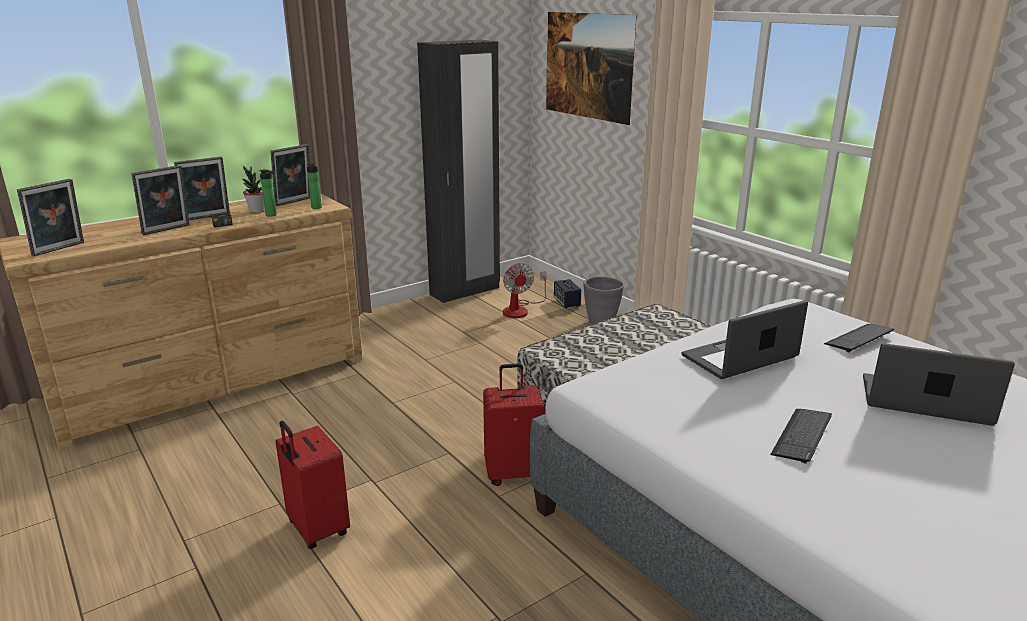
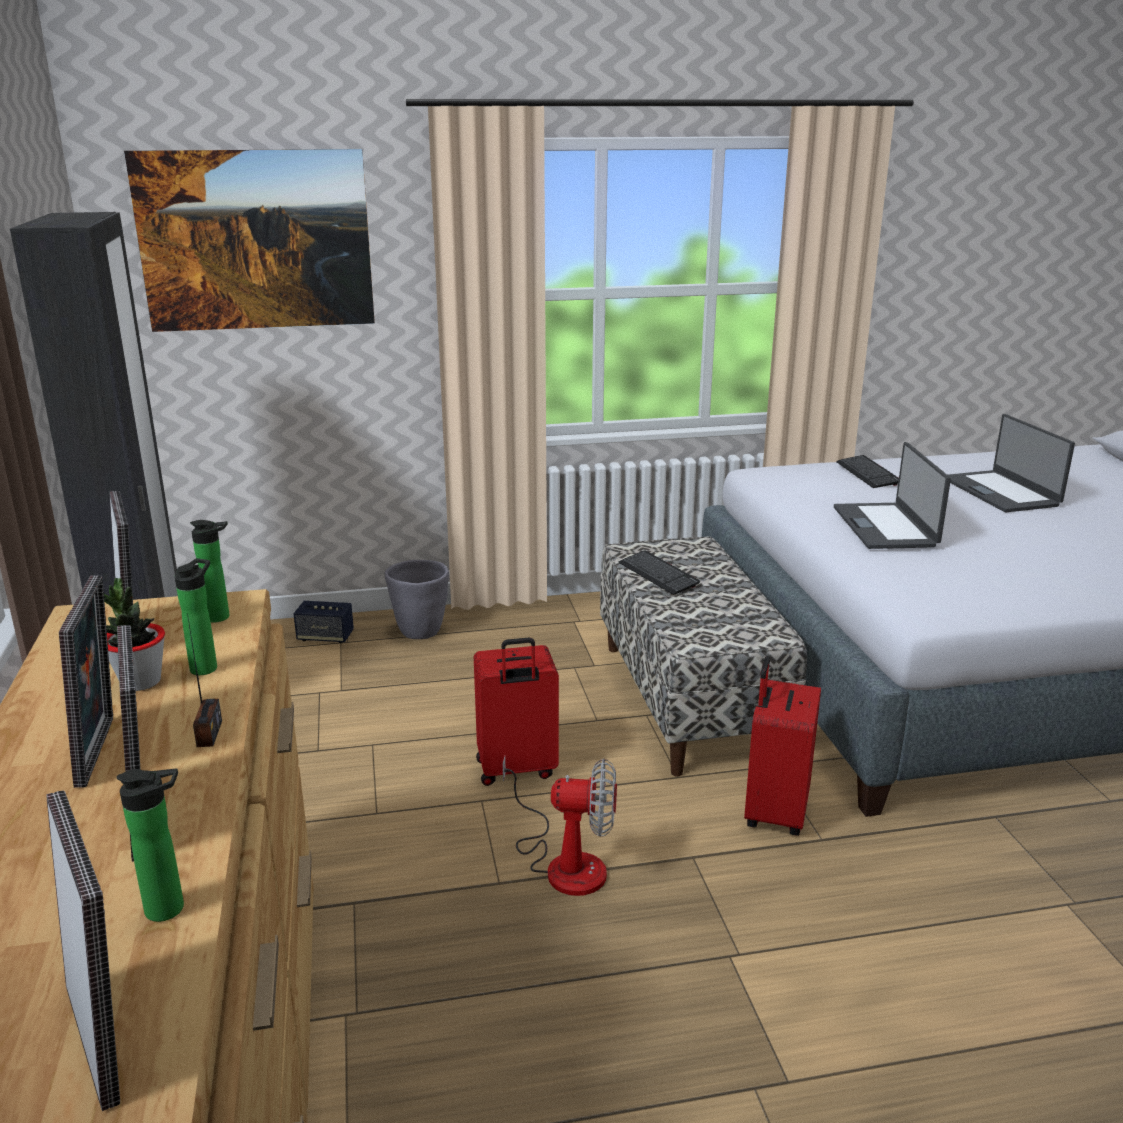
camera: 65 degrees left, 0 degrees up
red suitcase [275,421,350,549] -> red suitcase moved to [474,637,559,786]
fan [503,263,547,318] -> fan moved to [503,756,617,896]
keyboard [770,409,832,464] -> keyboard moved to [619,550,700,595]
laptop [863,343,1015,426] -> laptop turned 60 degrees counterclockwise [948,414,1075,512]
none -> bottle [117,769,184,922]

